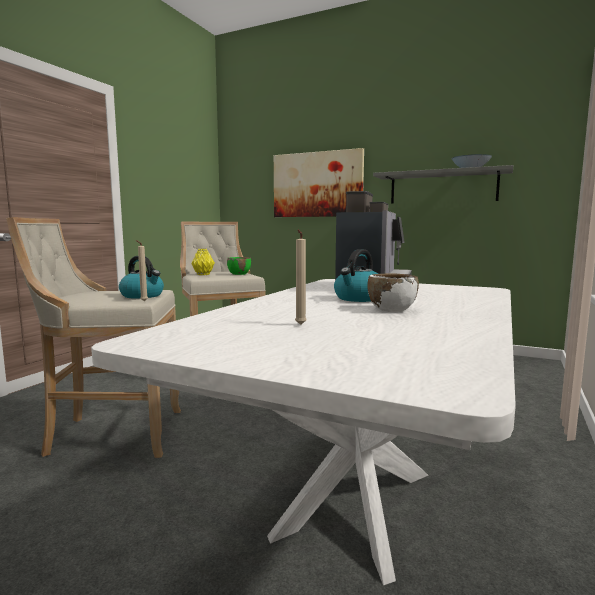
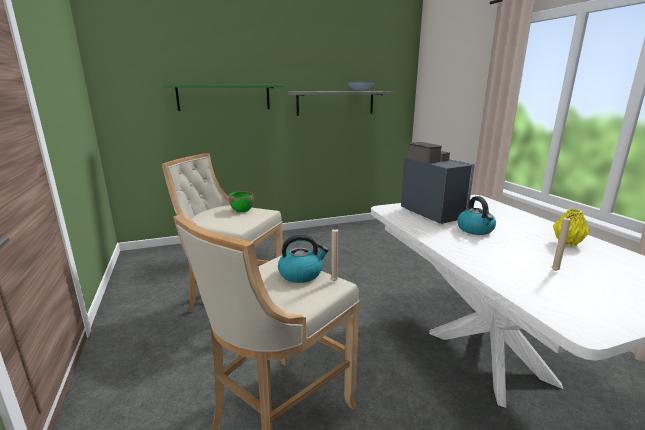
camera: 45 degrees left, 10 degrees up
yellow vase [191,249,215,275] -> yellow vase moved to [553,209,590,246]
picture [274,148,364,217] -> green shelf [163,84,284,111]
white bowl [367,273,419,312] -> none

